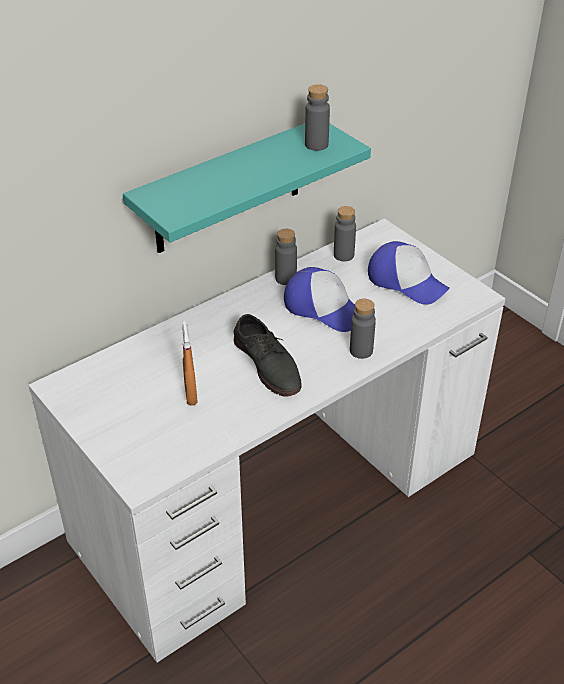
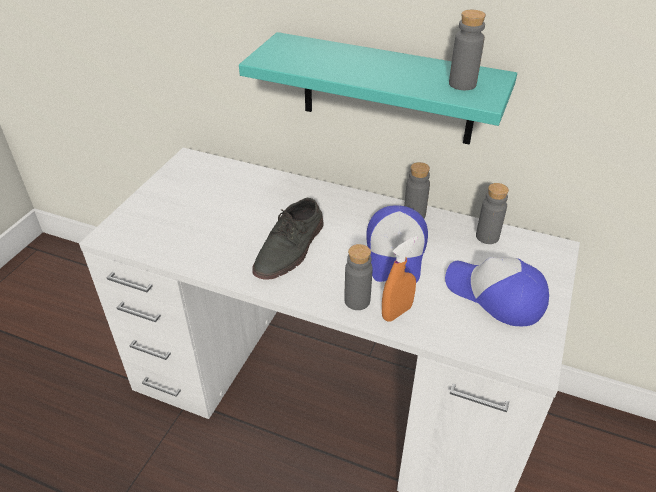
camera: 60 degrees right, 0 degrees up
orange spray bottle [182,321,198,405] -> orange spray bottle moved to [382,236,418,322]
cap [368,241,450,305] -> cap turned 120 degrees clockwise [445,257,549,326]

